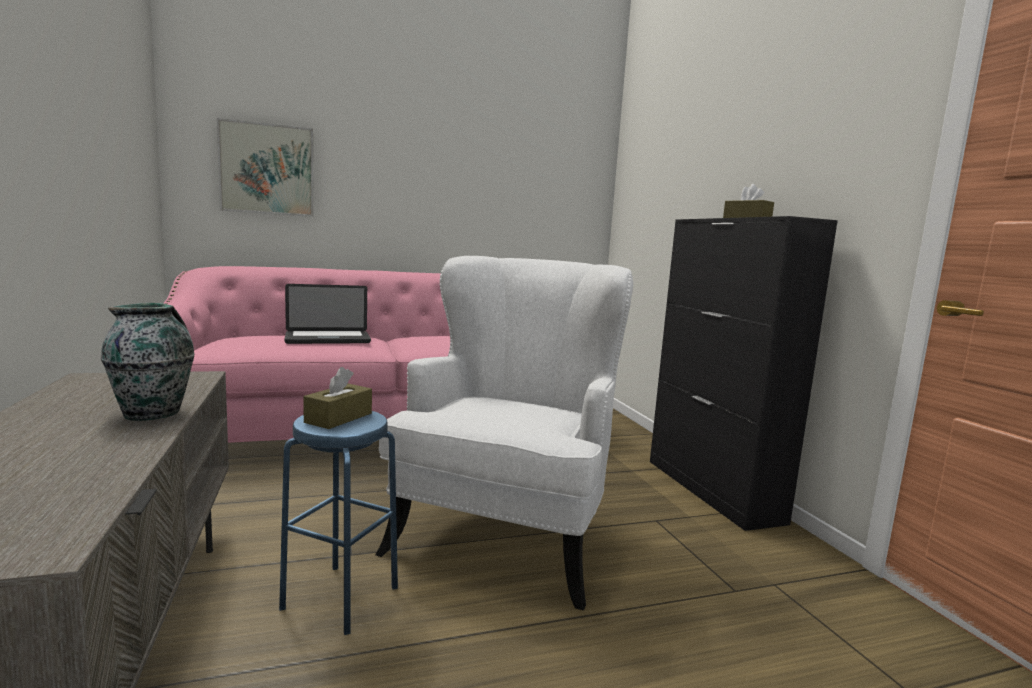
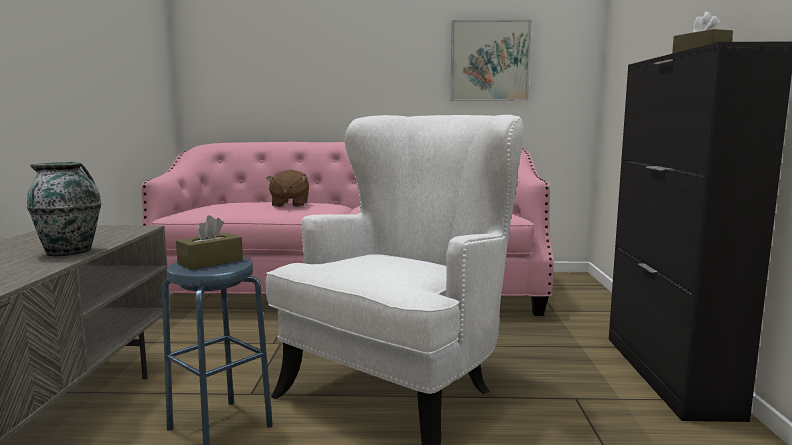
camera: 20 degrees right, 0 degrees up
picture [217,118,314,217] -> picture moved to [450,20,532,101]
laptop [284,284,371,344] -> brown plush toy [266,169,309,207]

